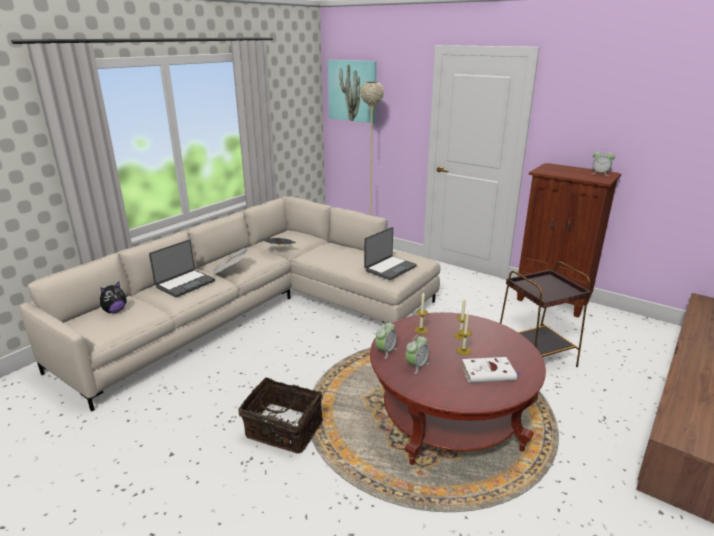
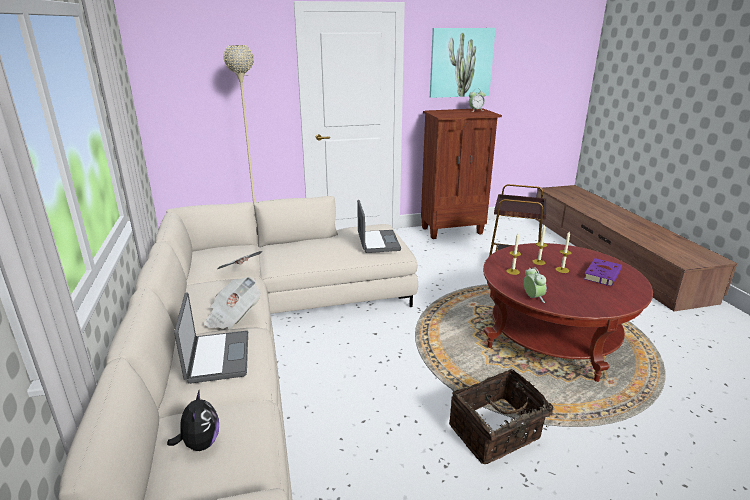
camera: 50 degrees left, 0 degrees up
picture [328,60,377,123] -> picture moved to [430,28,496,98]
alarm clock [406,335,429,374] -> none
white book [461,357,521,383] -> purple book [584,258,622,286]

